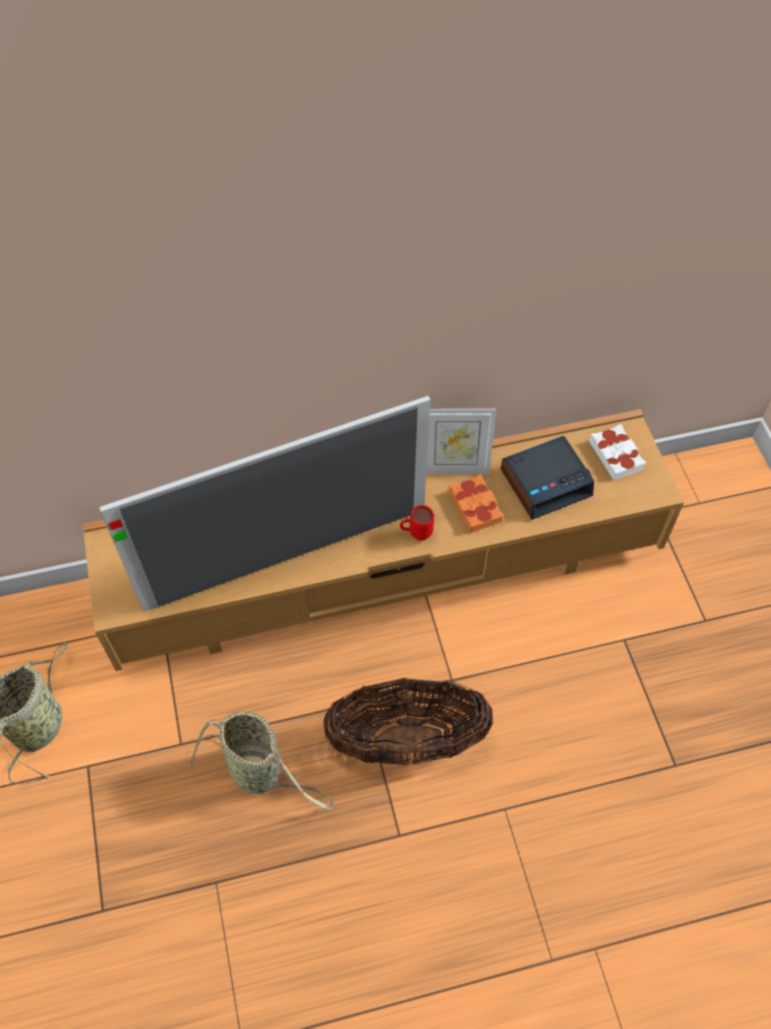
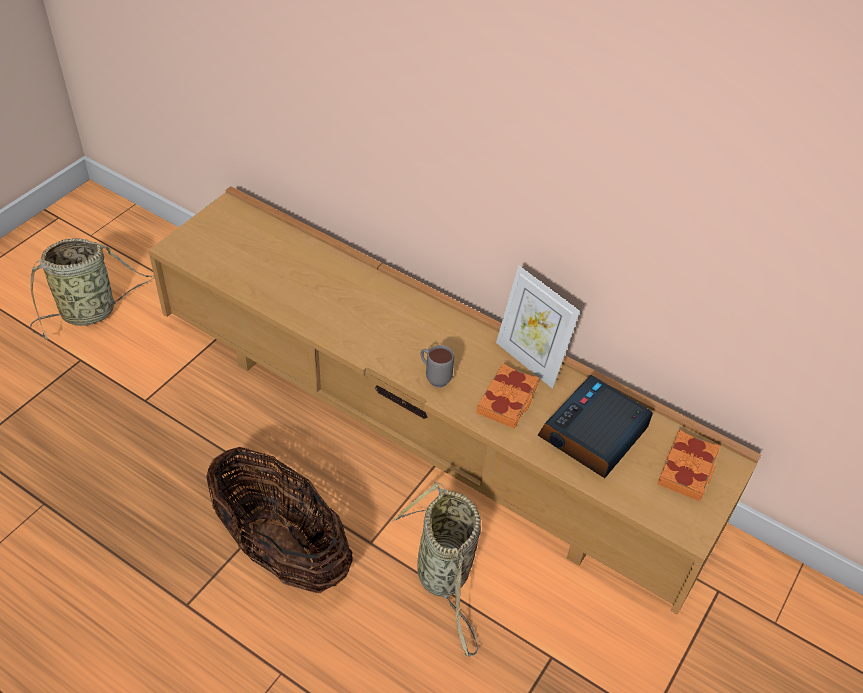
camera: 45 degrees right, 10 degrees down
television [99,396,431,611] -> none
basket [189,711,333,810] -> basket moved to [392,482,481,657]
red mug [400,505,434,541] -> grey mug [420,345,454,388]
alarm clock [501,436,594,520] -> alarm clock turned 105 degrees clockwise [538,375,653,478]
white book [589,424,646,480] -> orange book [658,430,720,501]

